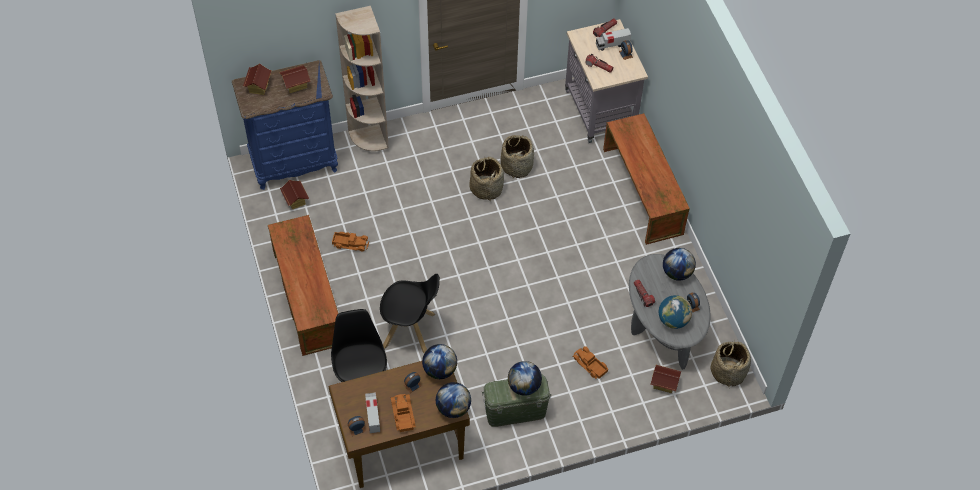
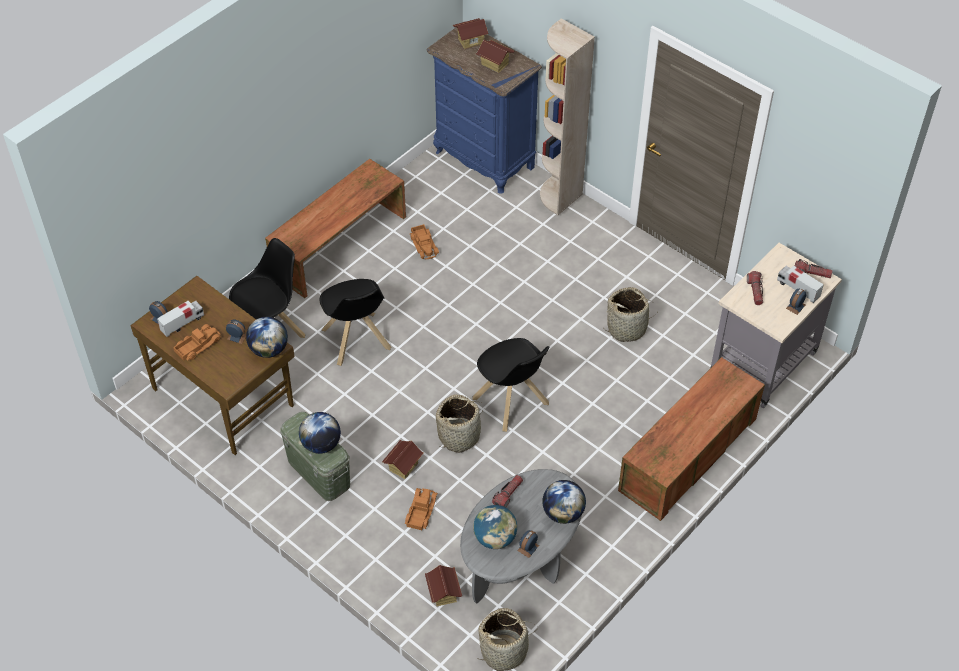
camera: 60 degrees right, 5 degrees down
toy house [280,180,309,209] -> toy house moved to [382,440,424,479]
globe [436,382,471,418] -> none
basket [469,157,504,201] -> basket moved to [436,394,484,453]
none -> black chair [472,338,549,432]

